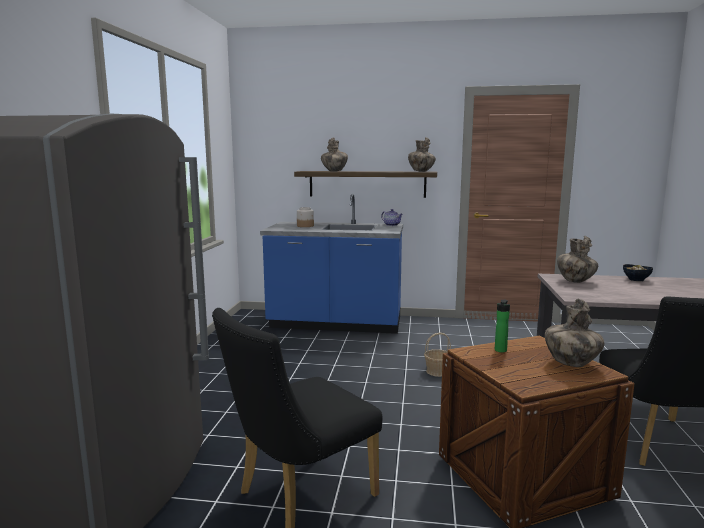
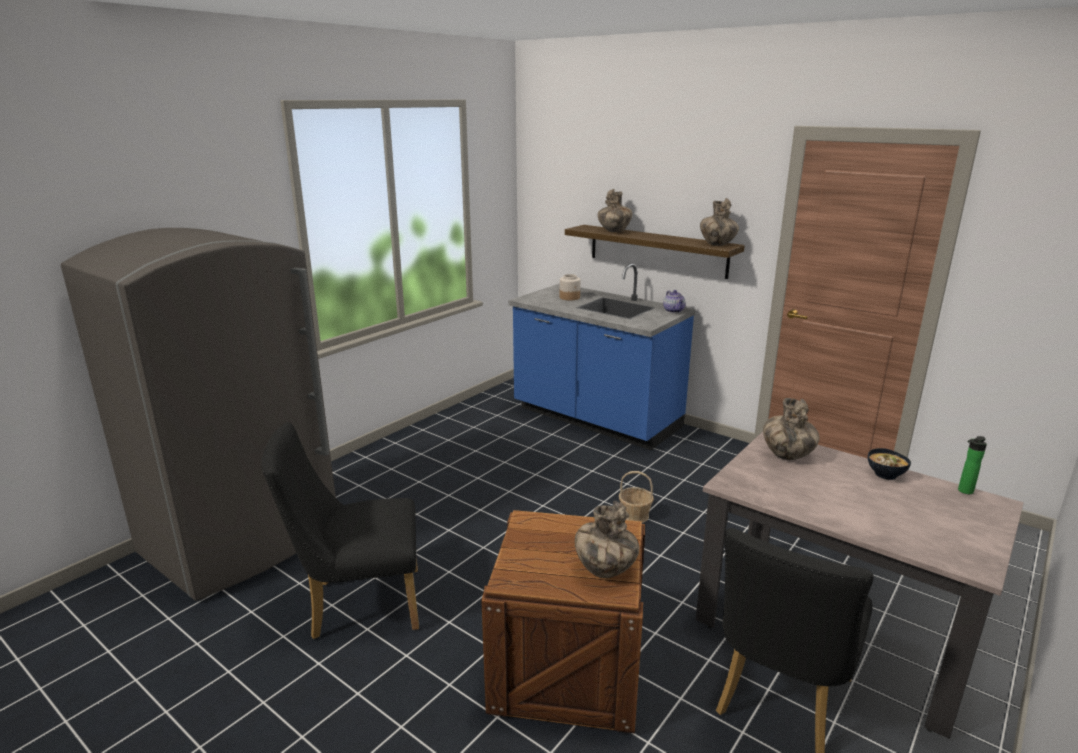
camera: 30 degrees right, 10 degrees up
bottle [495,299,510,352] -> bottle moved to [958,436,987,494]

